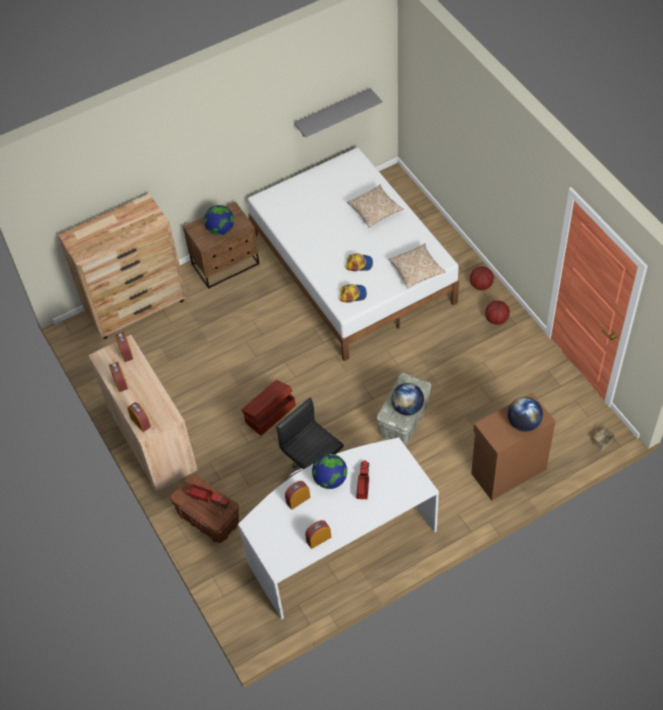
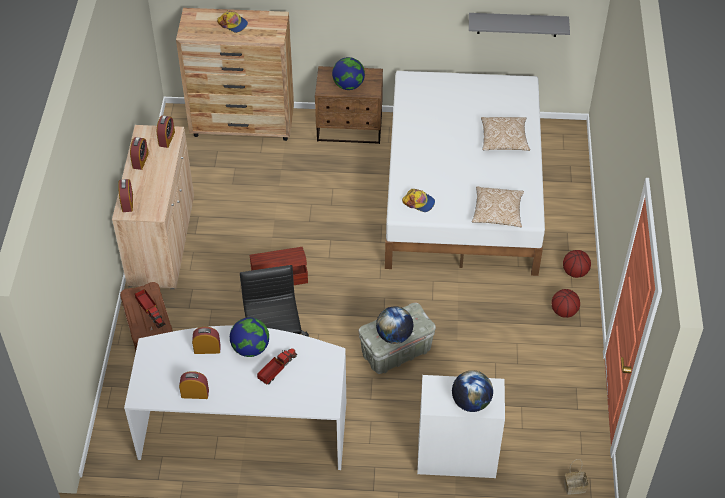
camera: 30 degrees right, 5 degrees down
cap [345,254,373,271] -> cap moved to [217,10,248,33]
brown cabinet [471,392,556,500] -> white cabinet [417,375,505,478]

